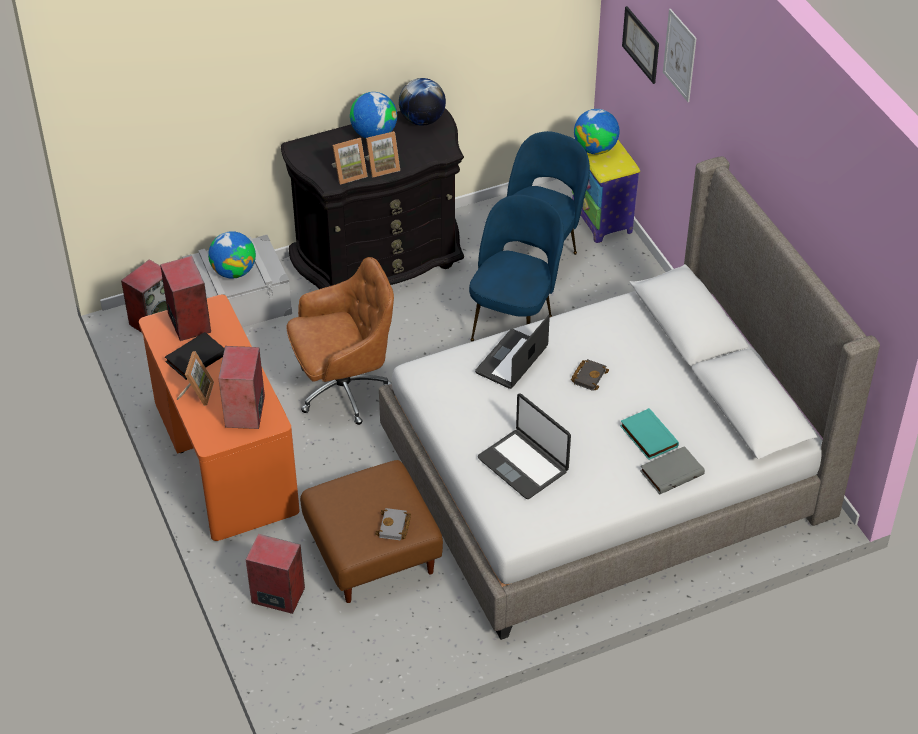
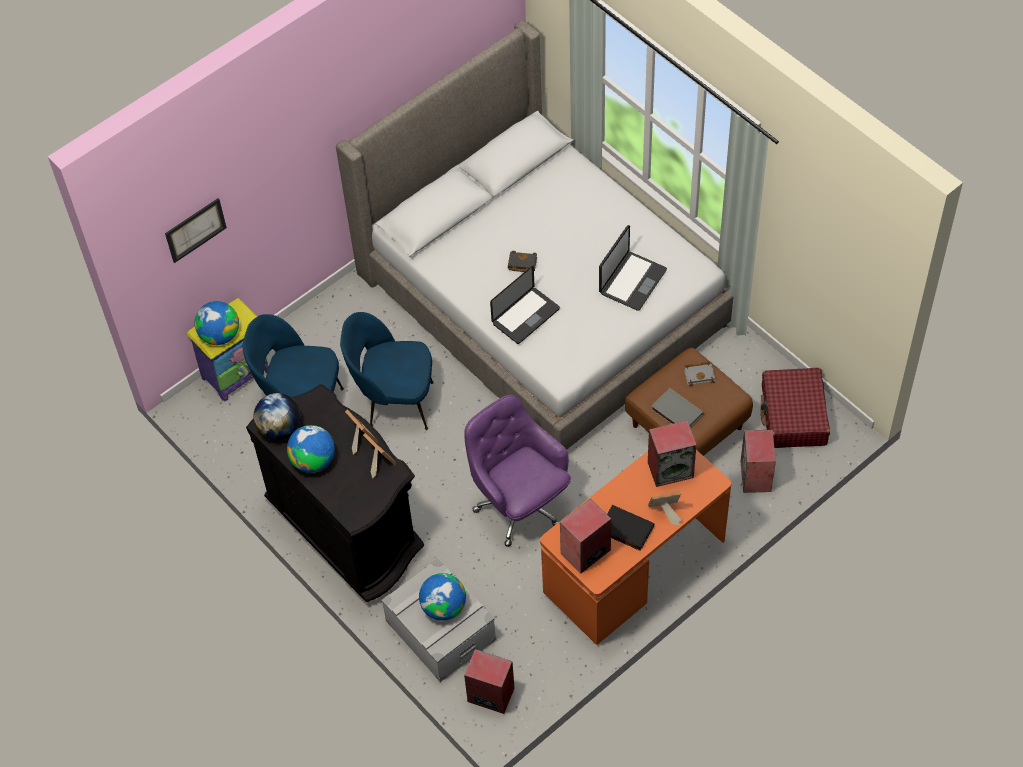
camera: 105 degrees left, 10 degrees up
brown office chair [286,257,394,425] -> purple office chair [464,395,571,547]
laptop [475,315,550,389] -> laptop turned 60 degrees counterclockwise [490,266,560,344]
turquoise book [620,408,679,460] -> none
grey book [640,446,705,495] -> grey book moved to [651,388,703,428]
picture [663,9,697,102] -> none
none -> red suitcase [761,368,830,448]

